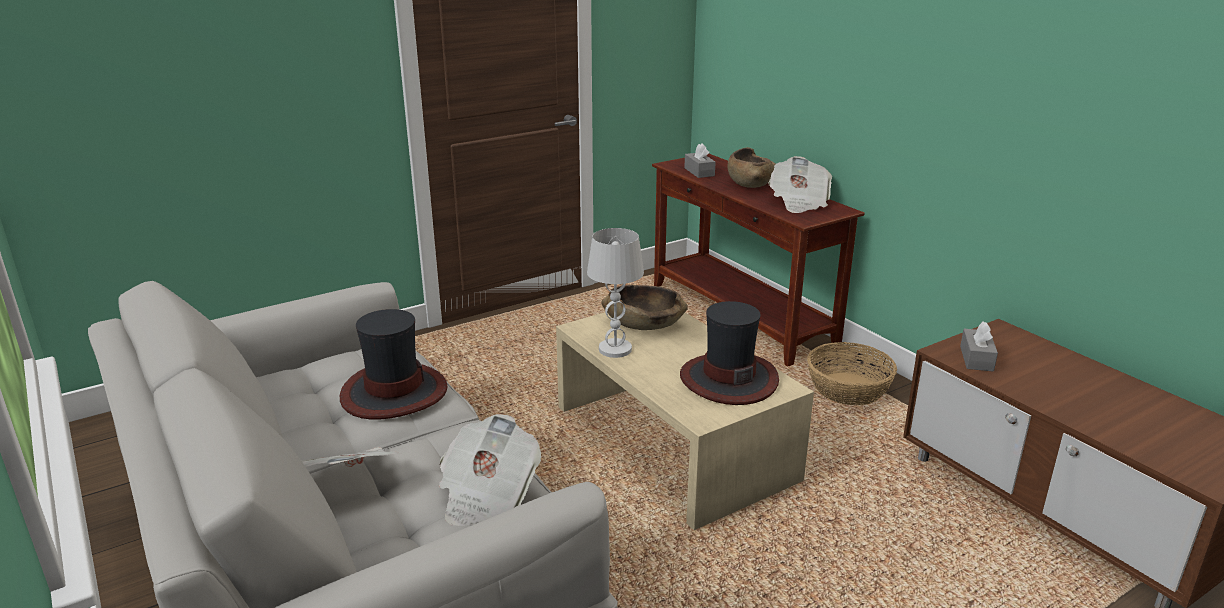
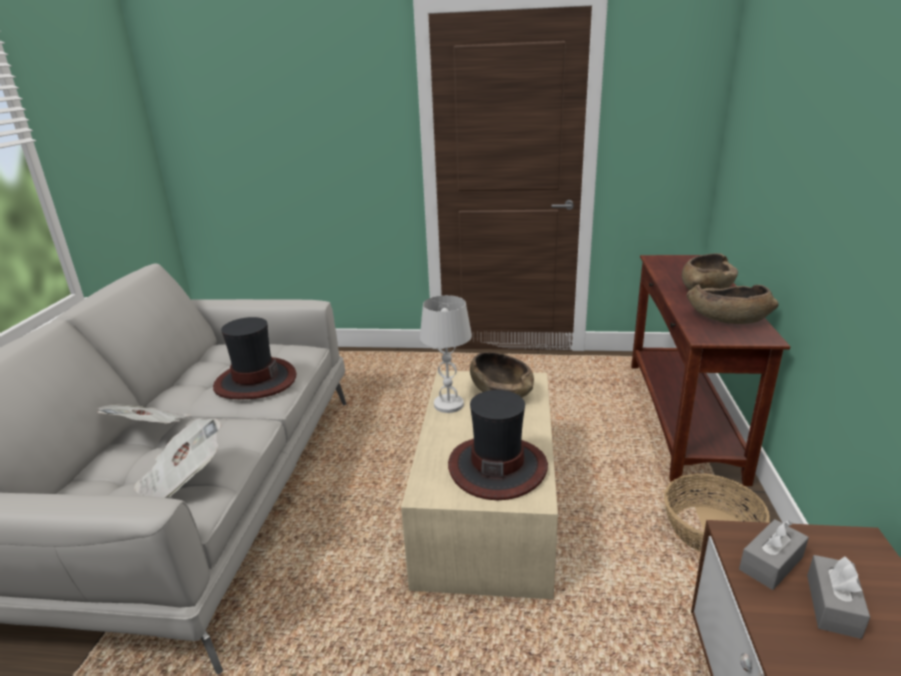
camera: 40 degrees right, 0 degrees up
grey tissue box [684,143,716,178] -> grey tissue box moved to [807,555,870,639]
newspaper [768,156,832,213] -> brown bowl [687,284,779,324]

